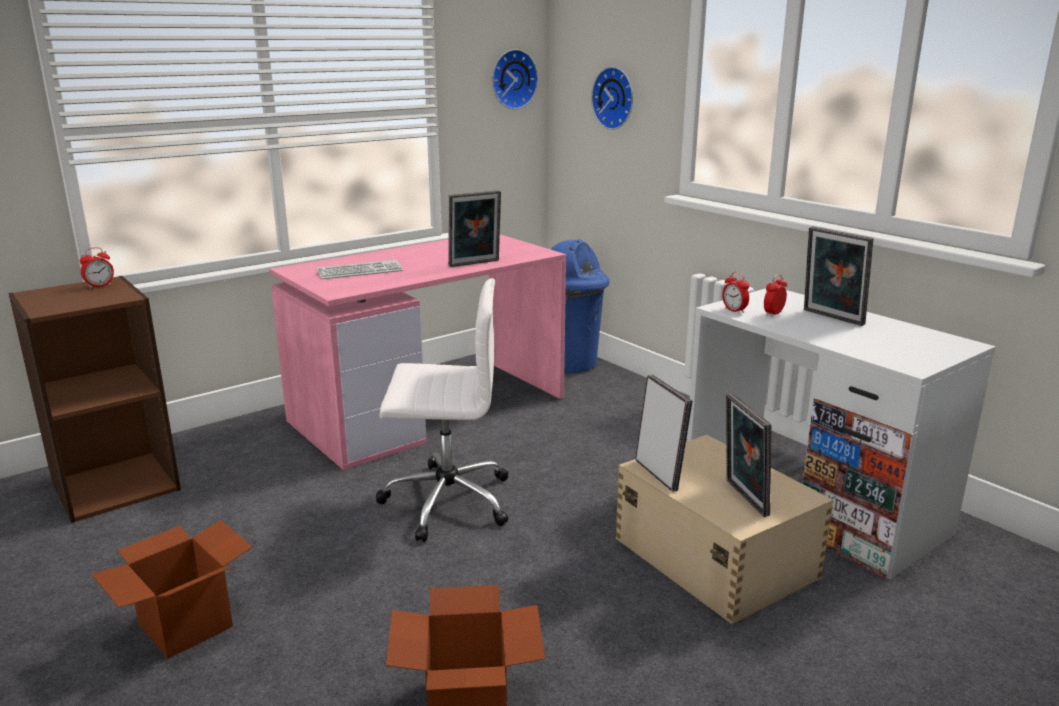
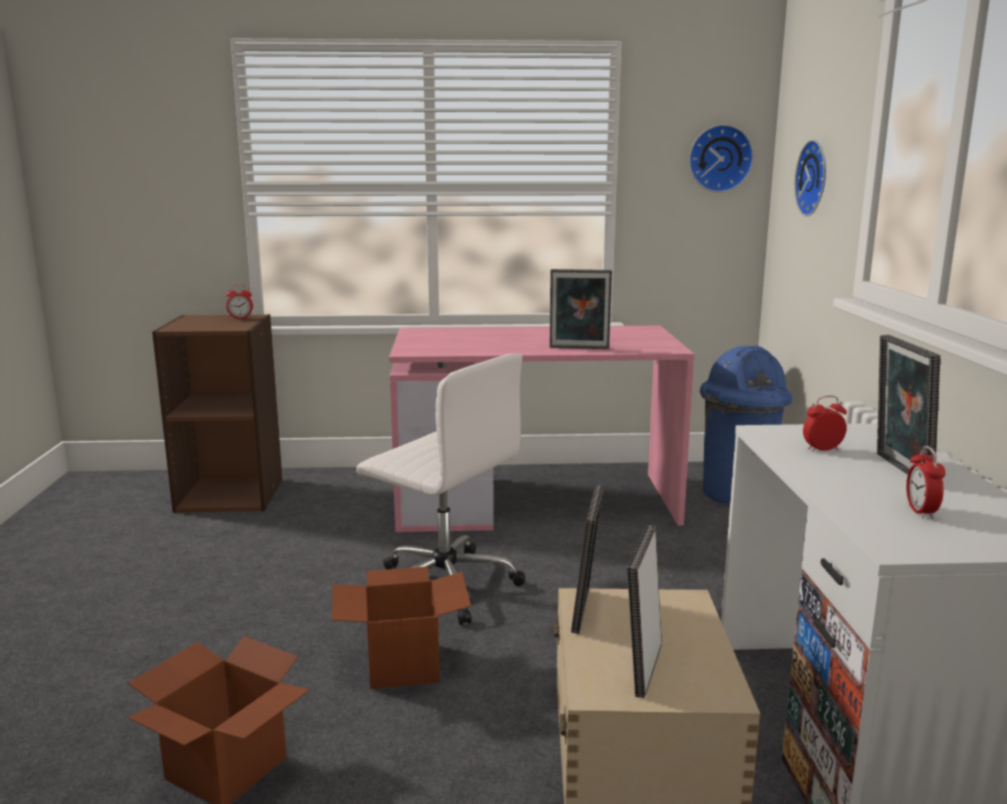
camera: 35 degrees right, 5 degrees down
cardboard box [91,520,252,659] -> cardboard box moved to [331,566,471,689]
keyboard [317,260,403,279] -> none
alarm clock [722,272,749,314] -> alarm clock moved to [906,446,945,519]

